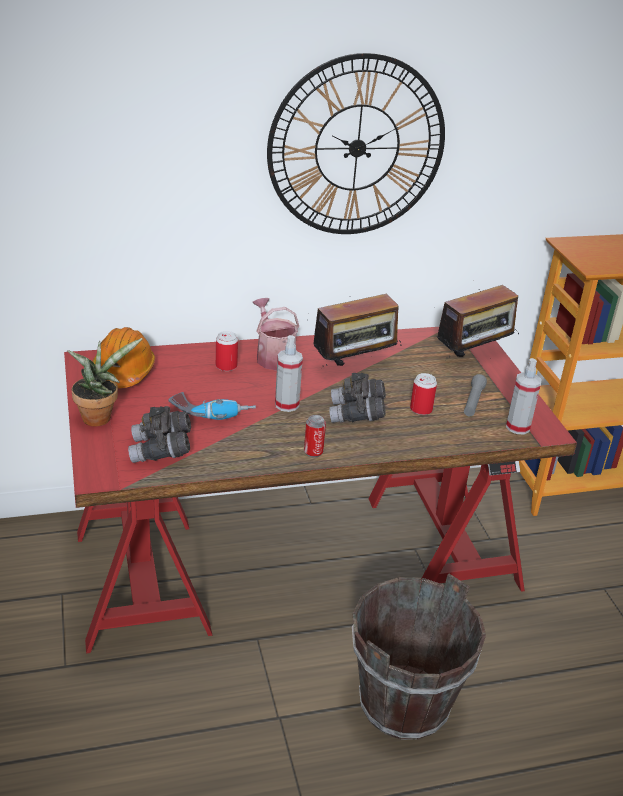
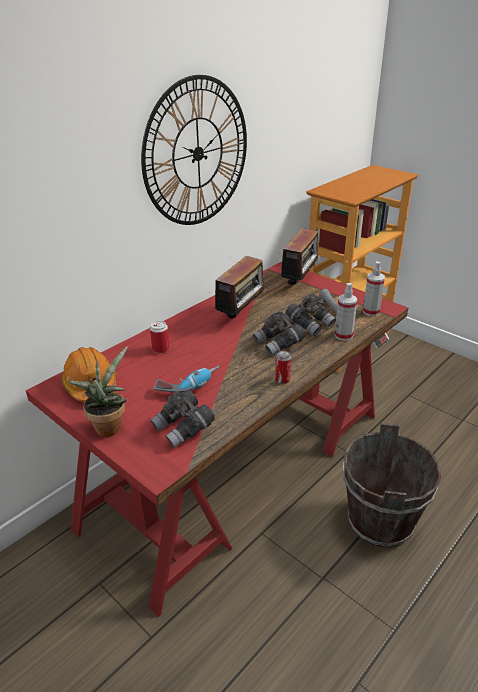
camera: 30 degrees left, 0 degrees up
watering can [253,298,299,371] -> none
spray bottle [275,335,303,412] -> spray bottle moved to [335,283,358,341]
can [410,373,437,415] -> grey binoculars [285,294,336,336]

